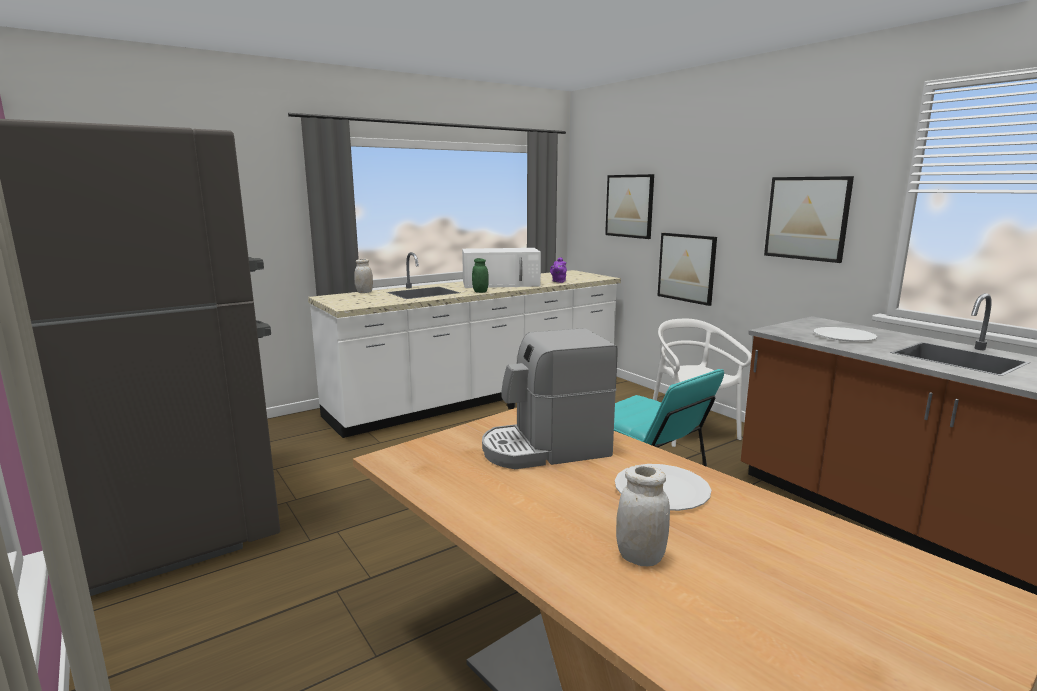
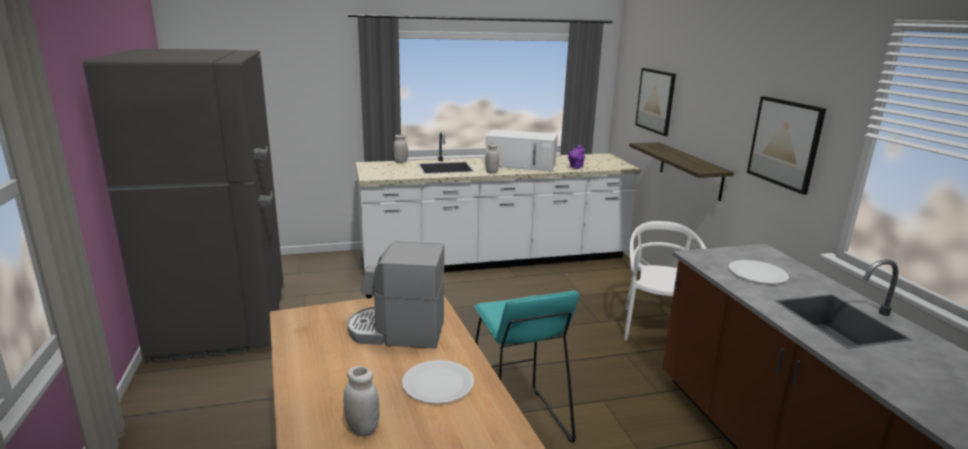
camera: 20 degrees right, 5 degrees up
green jar [472,258,489,293] -> white jar [486,143,499,174]
picture [658,233,717,306] -> shelf [629,142,734,201]

